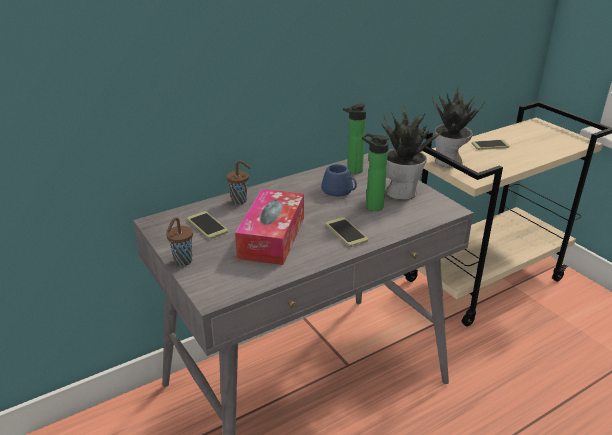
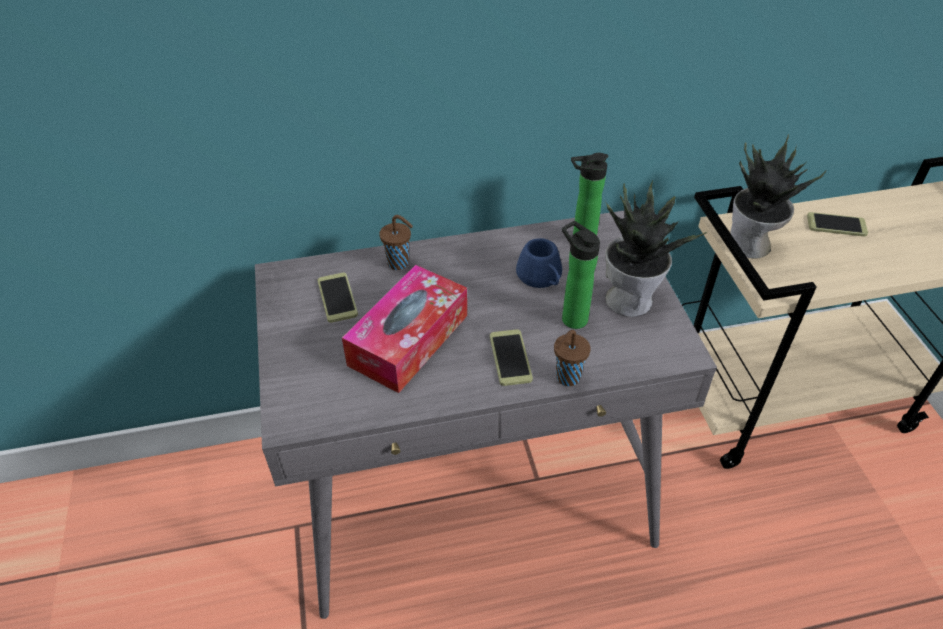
camera: 20 degrees right, 15 degrees up
brown cup [166,217,193,266] -> brown cup moved to [554,330,590,386]

